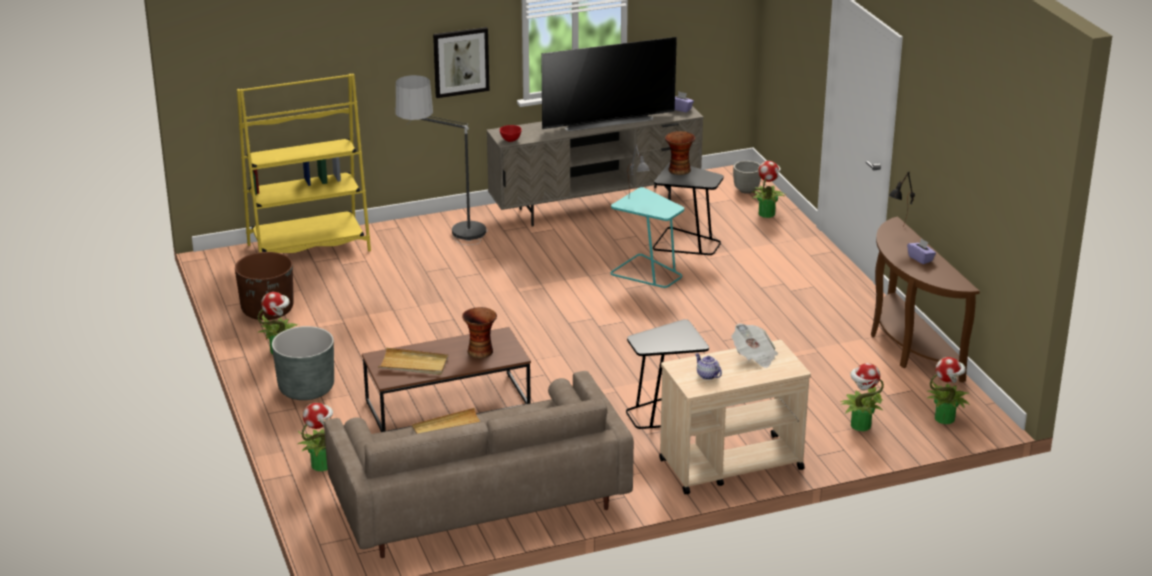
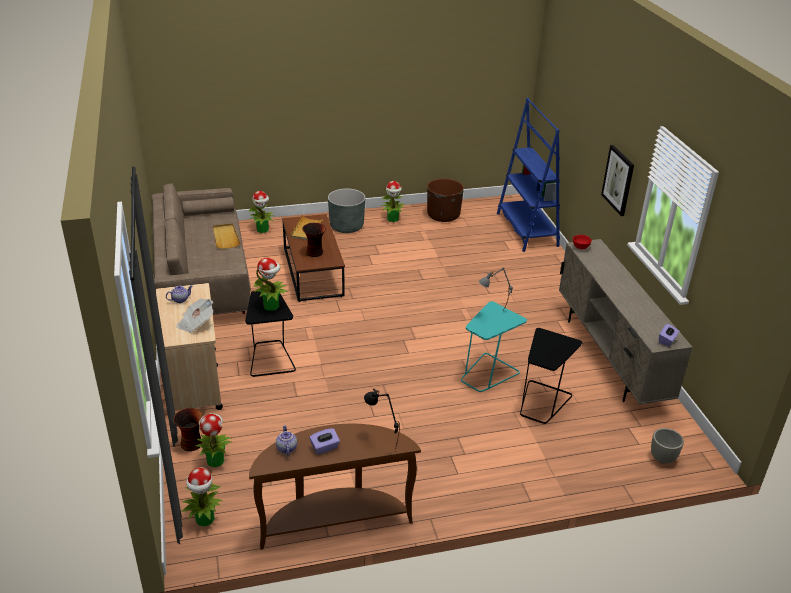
camera: 95 degrees right, 5 degrees up
yellow bookcase [237,74,371,253] -> blue bookcase [497,98,560,252]
floor lamp [394,75,488,245] -> none
television [541,37,677,131] -> none
vase [665,131,695,175] -> vase moved to [173,408,203,451]
potted plant [751,161,786,218] -> potted plant moved to [254,258,288,311]
none -> teapot [276,425,297,455]

